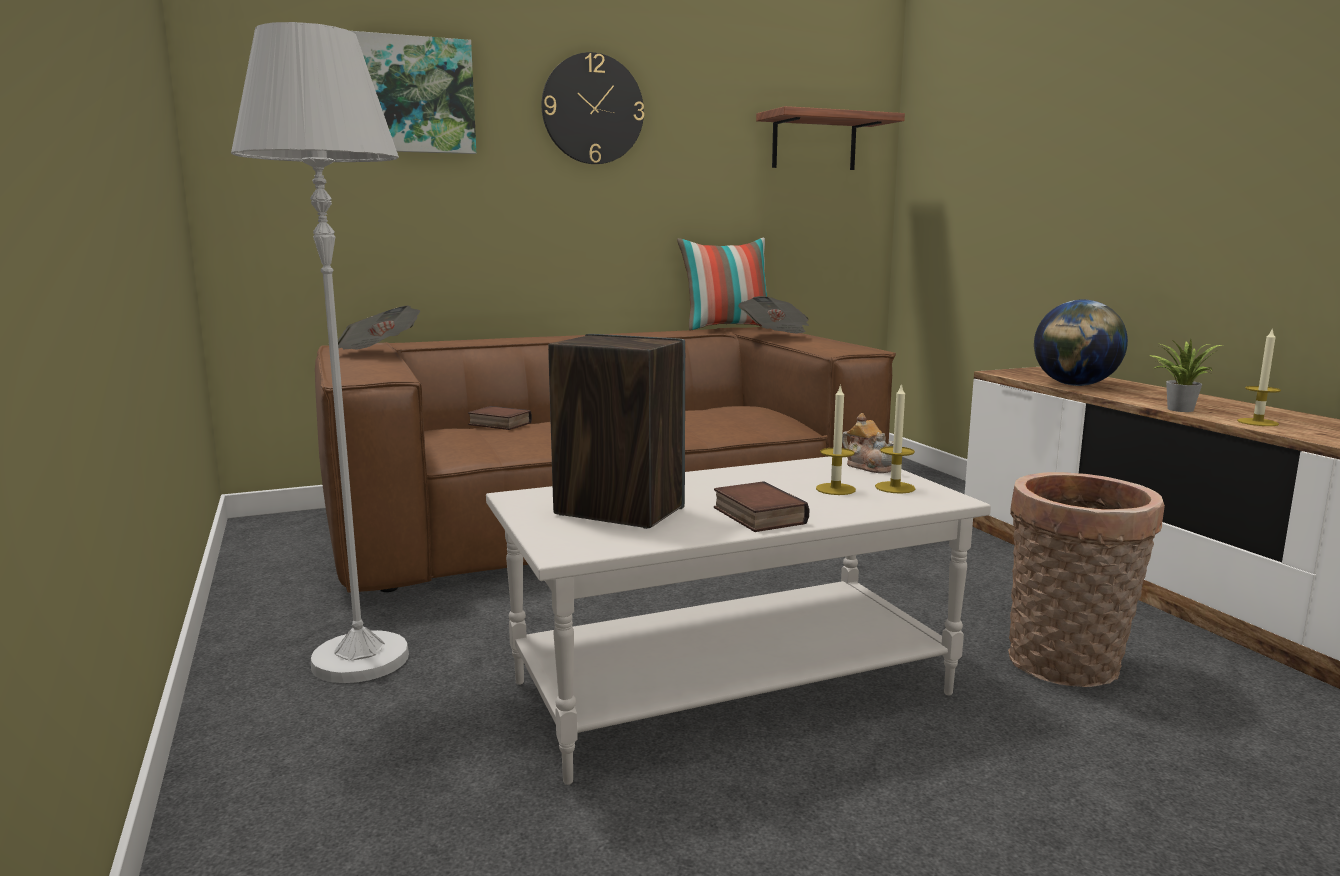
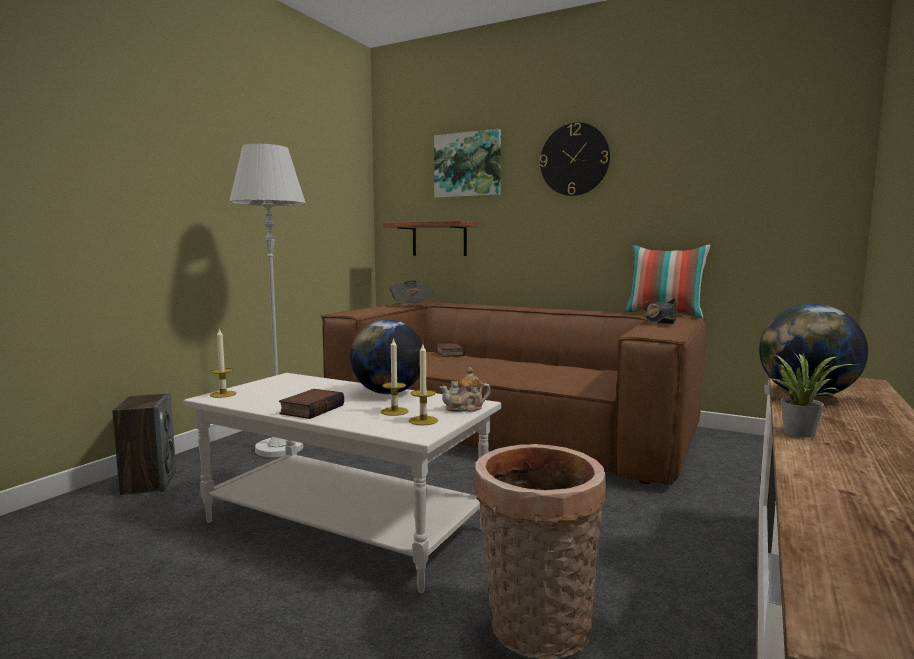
camera: 50 degrees right, 5 degrees down
speaker [548,334,685,529] -> speaker moved to [112,393,176,495]
newspaper [738,296,809,333] -> black hat [645,298,677,324]
shelf [756,106,905,170] -> shelf moved to [383,220,478,256]
teapot [842,413,894,473] -> teapot turned 60 degrees clockwise [440,367,491,412]
candle [1237,328,1281,426] -> candle moved to [210,328,237,398]
none -> globe [350,319,423,394]

